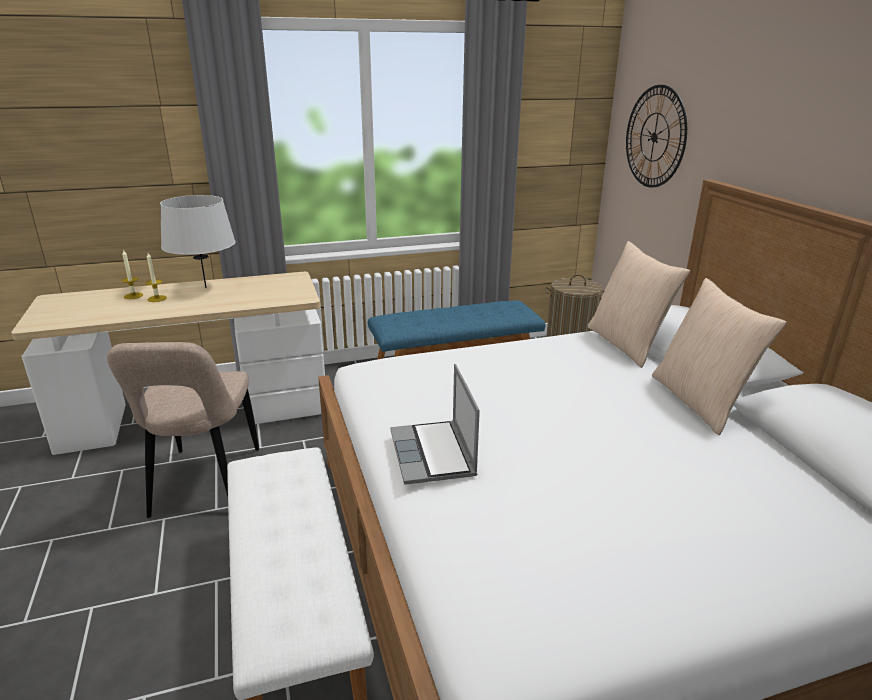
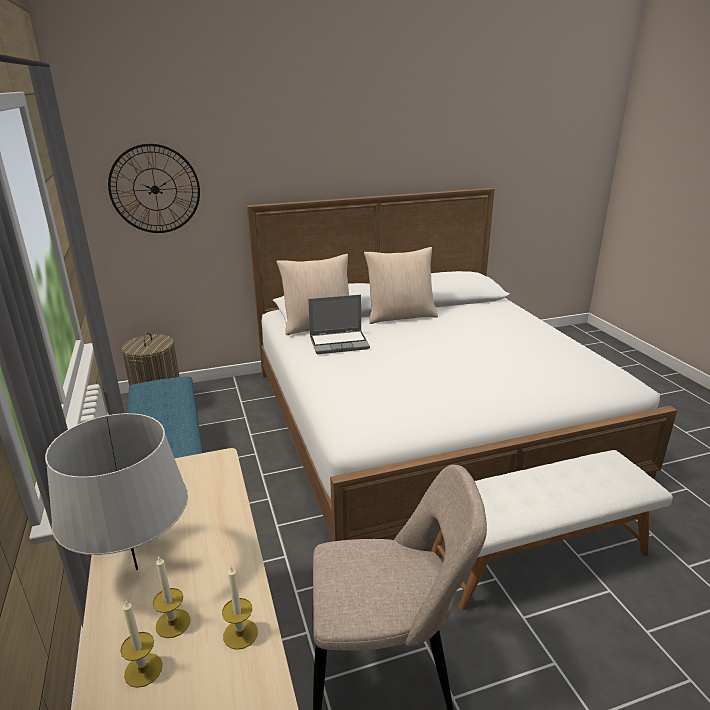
camera: 90 degrees left, 0 degrees up
laptop [390,364,480,485] -> laptop moved to [308,295,370,354]
none -> candle [222,566,258,650]

